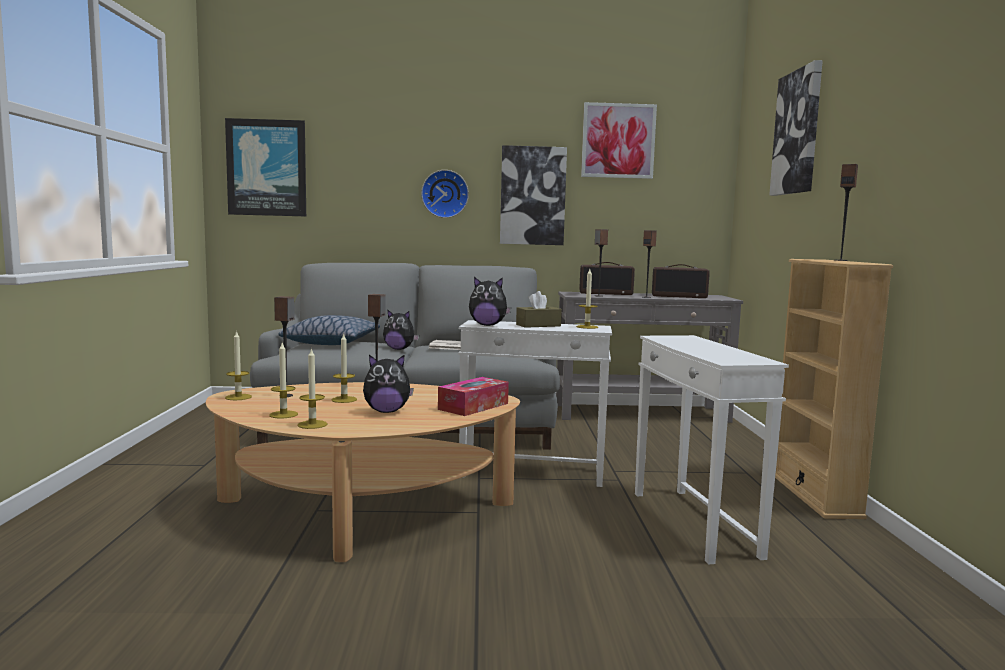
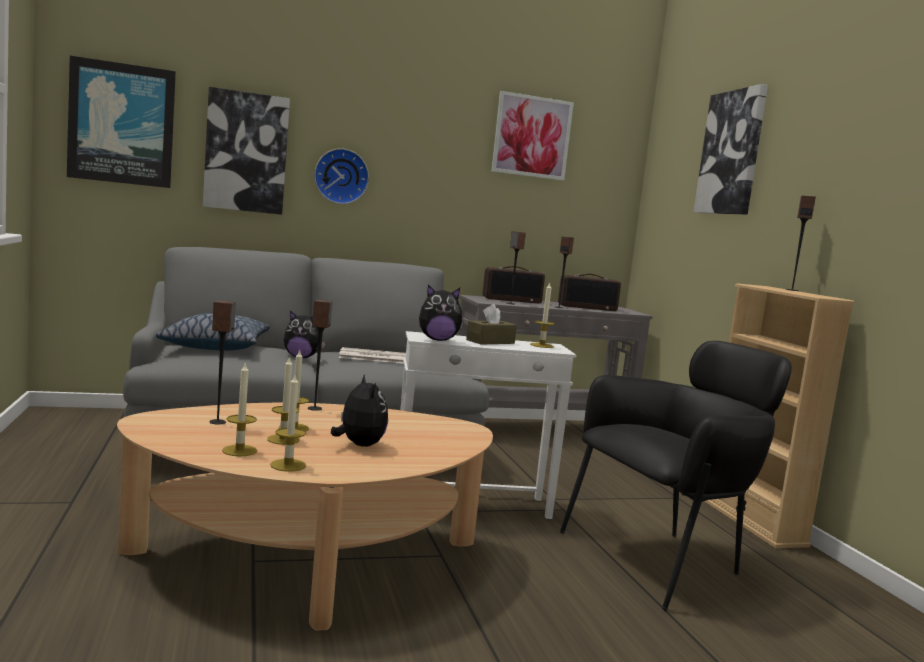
camera: 15 degrees left, 0 degrees up
candle [225,330,252,400] -> candle moved to [267,356,300,445]
plush toy [363,355,414,413] -> plush toy turned 90 degrees counterclockwise [331,374,388,447]
tissue box [438,377,509,416] -> none
picture [500,145,567,245] -> picture moved to [203,87,290,215]
white side table [635,335,789,565] -> black armchair [560,341,792,611]

